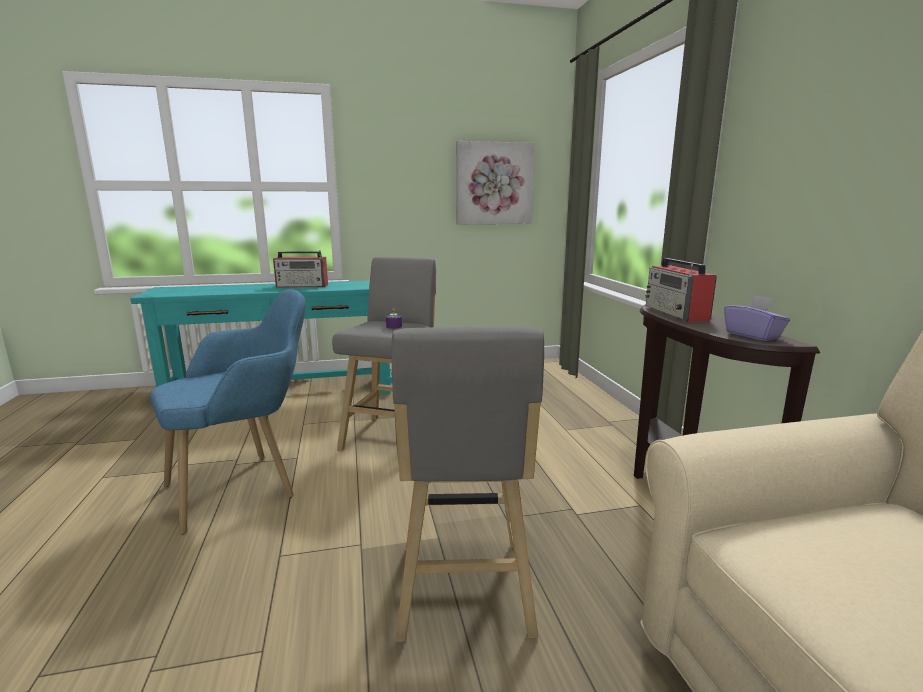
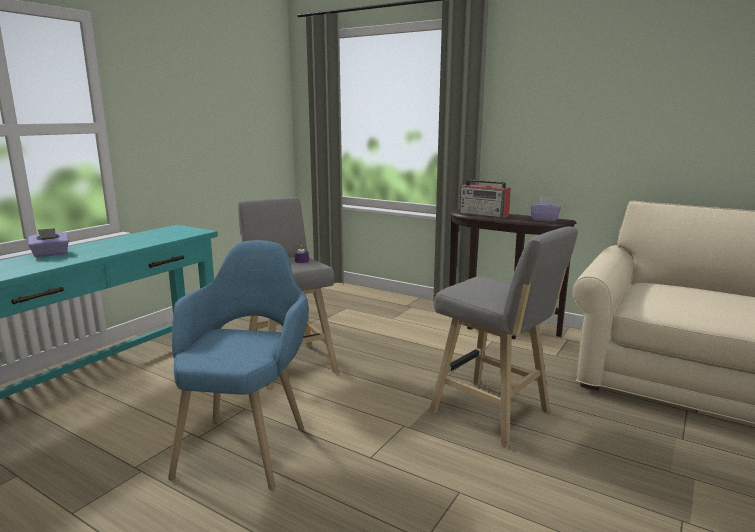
camera: 45 degrees left, 0 degrees up
radio [273,250,328,288] -> none
picture [456,141,534,224] -> none
none -> purple tissue box [28,228,69,257]

